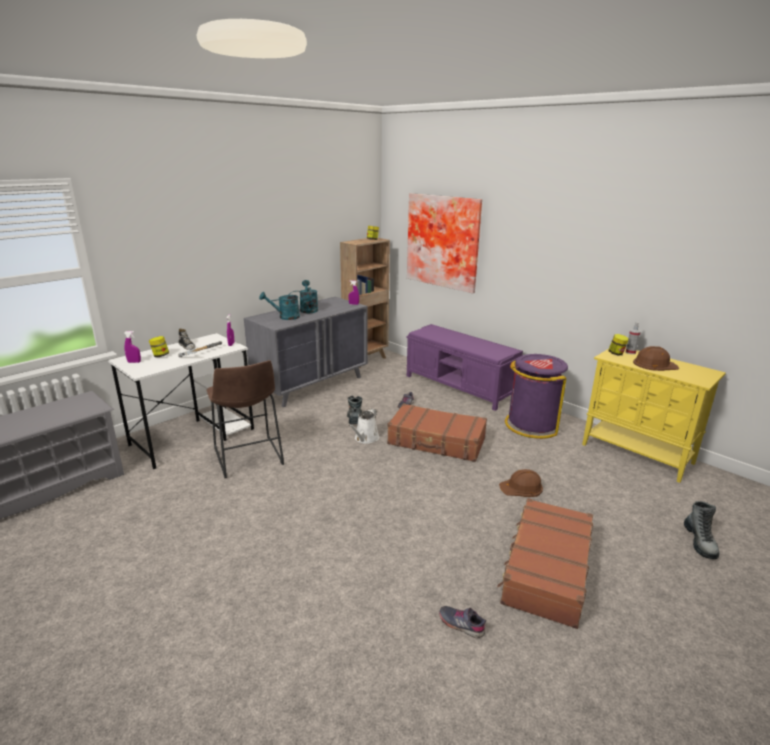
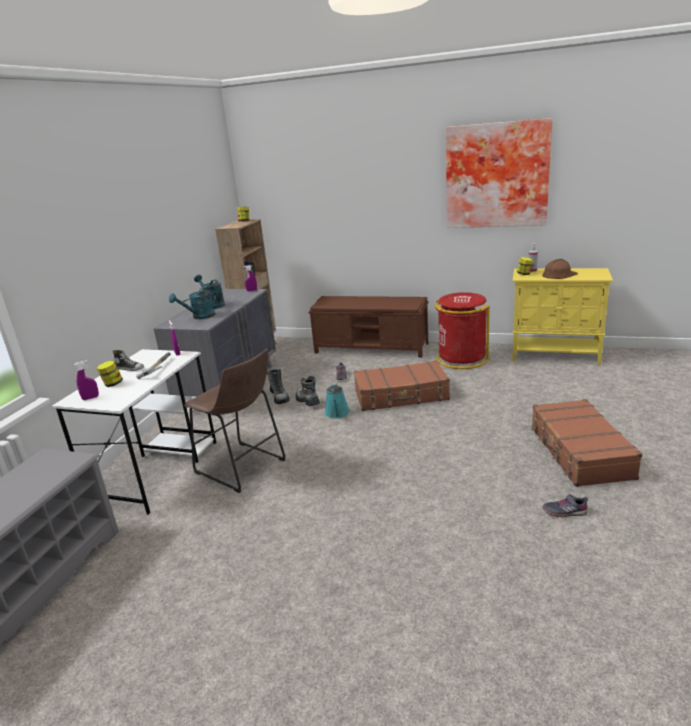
camera: 25 degrees left, 0 degrees up
white watering can [349,408,379,444] -> turquoise watering can [325,382,350,419]
purple bench [406,324,523,411] -> brown bench [308,296,428,358]
picture [407,193,482,293] -> picture moved to [446,118,552,228]
brown hard hat [499,469,543,497] -> none
purple trash can [505,354,568,439] -> red trash can [435,292,490,369]
boot [684,501,719,559] -> boot moved to [267,369,289,404]

